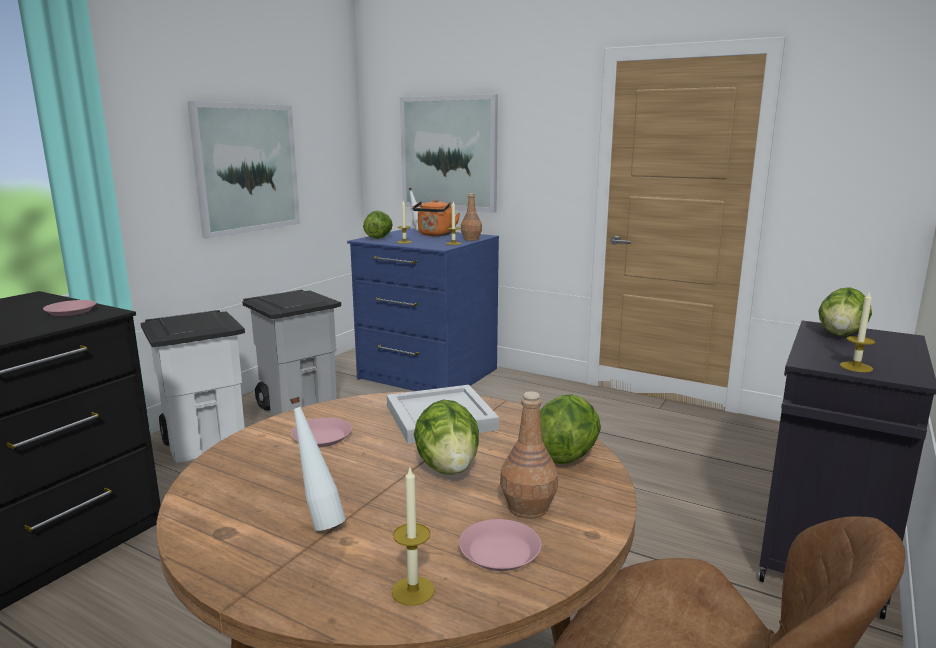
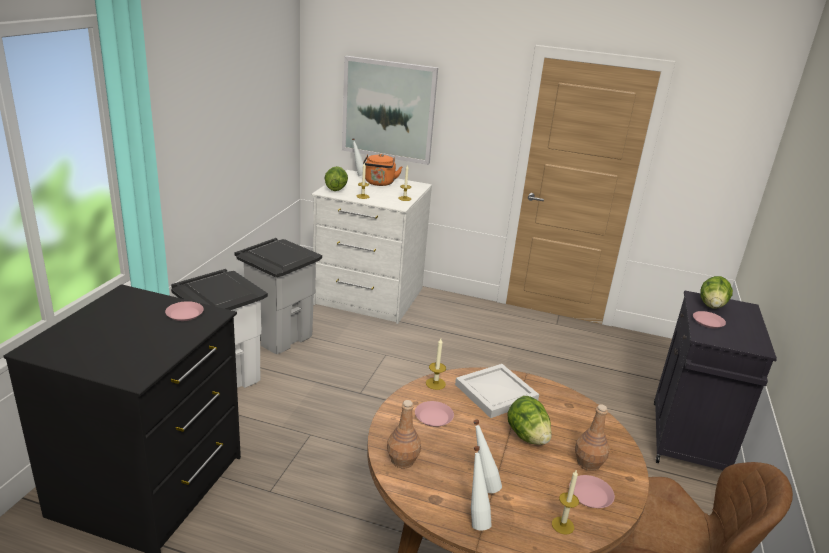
camera: 15 degrees left, 10 degrees up
picture [187,101,300,239] -> none
blue dresser [347,228,499,391] -> white dresser [311,170,432,324]
brown bottle [461,193,482,241] -> brown bottle moved to [387,400,421,468]
lettuce [540,394,601,464] -> none
candle [840,290,875,372] -> candle moved to [426,338,446,390]
none -> white bottle [471,446,492,530]
none -> pink plate [693,311,726,328]

